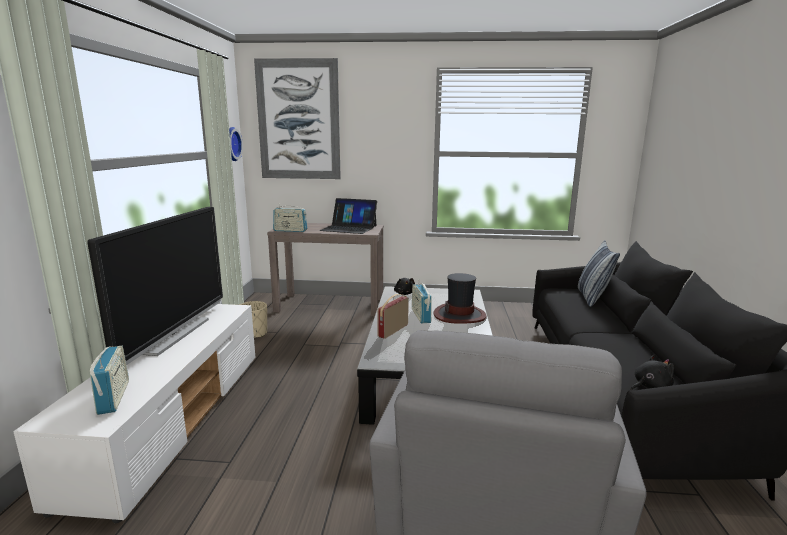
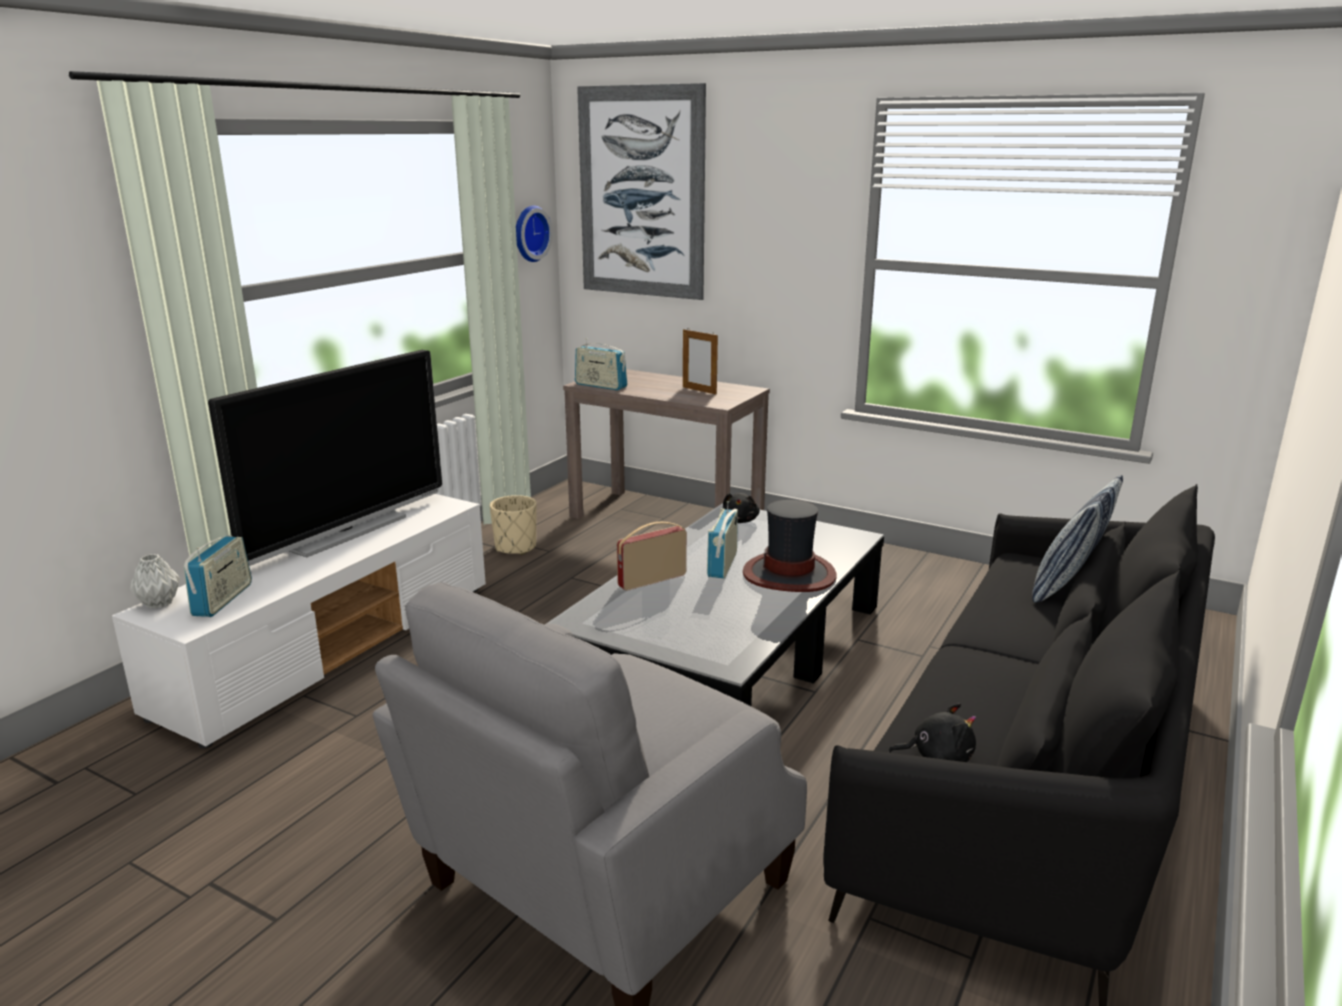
camera: 25 degrees right, 5 degrees up
laptop [320,198,377,234] -> picture frame [683,329,718,395]
none -> grey vase [130,554,180,609]

